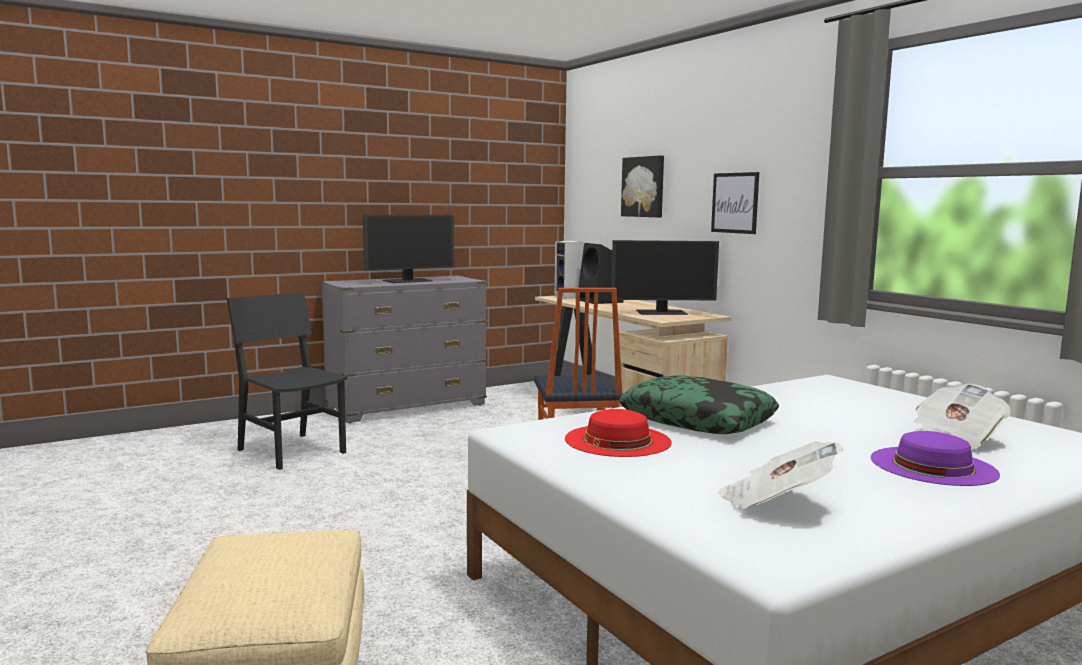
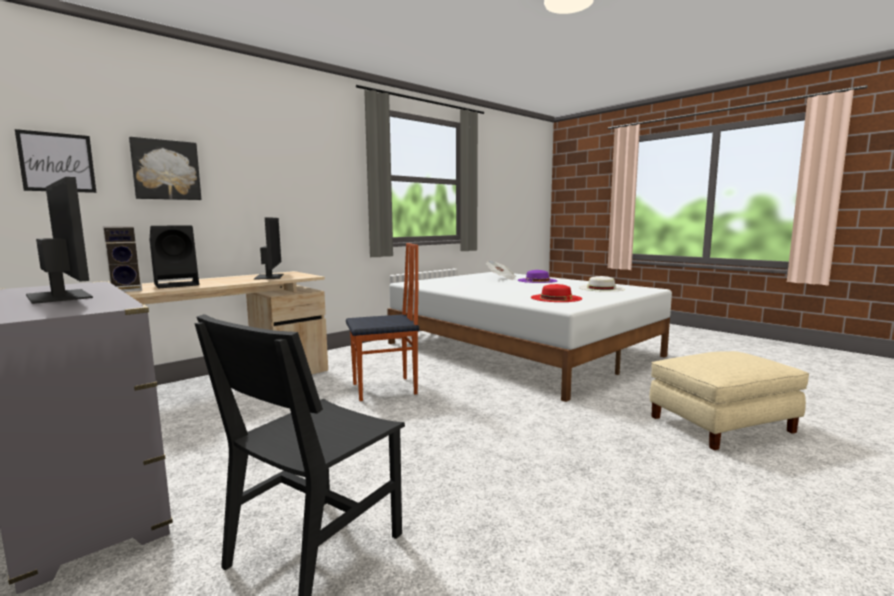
camera: 100 degrees left, 0 degrees up
pillow [619,375,779,434] -> none
picture [711,172,759,234] -> picture moved to [15,129,96,193]
newspaper [718,441,843,509] -> white hat [579,276,625,292]

